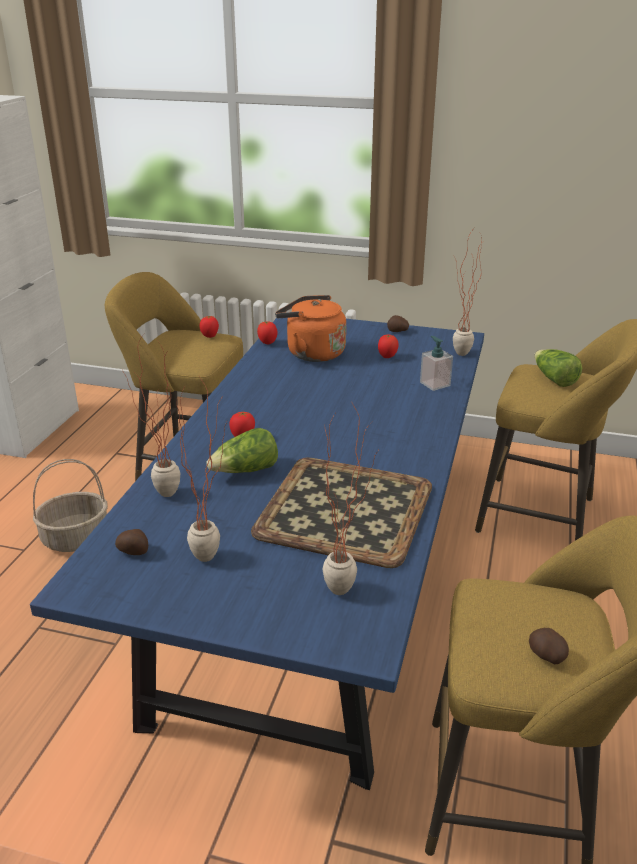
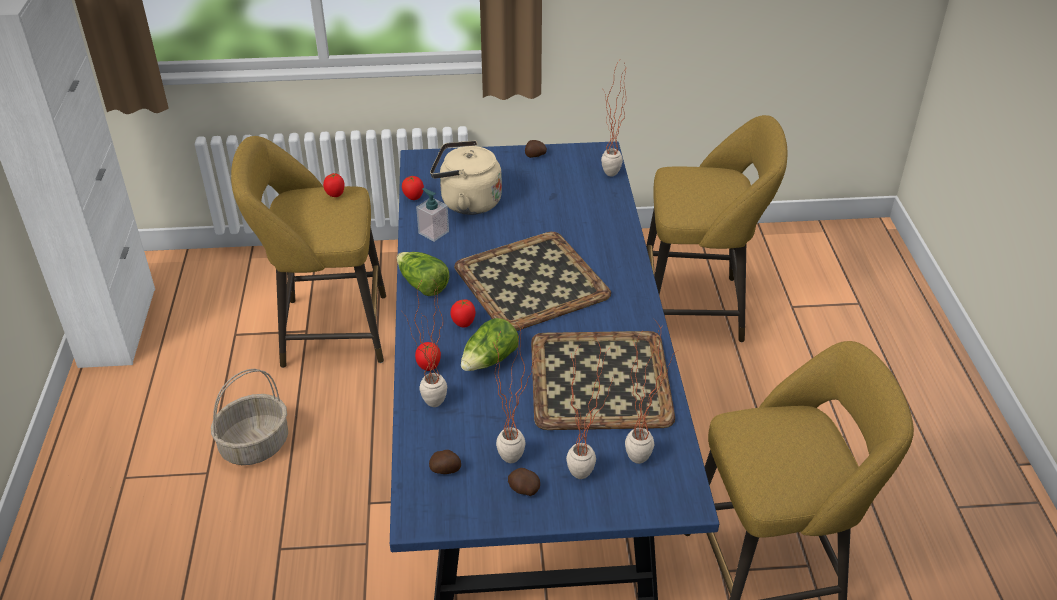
camera: 20 degrees left, 10 degrees up
orange kettle [275,295,346,362] -> beige kettle [430,140,502,215]
tomato [378,334,399,358] -> tomato moved to [415,342,441,371]
soap dispenser [420,336,453,391] -> soap dispenser moved to [416,188,449,242]
potato [529,628,569,664] -> potato moved to [508,468,540,496]
lettuce [534,349,582,387] -> lettuce moved to [397,252,449,296]
none -> tray [454,232,611,331]
none -> potted plant [566,337,616,479]

